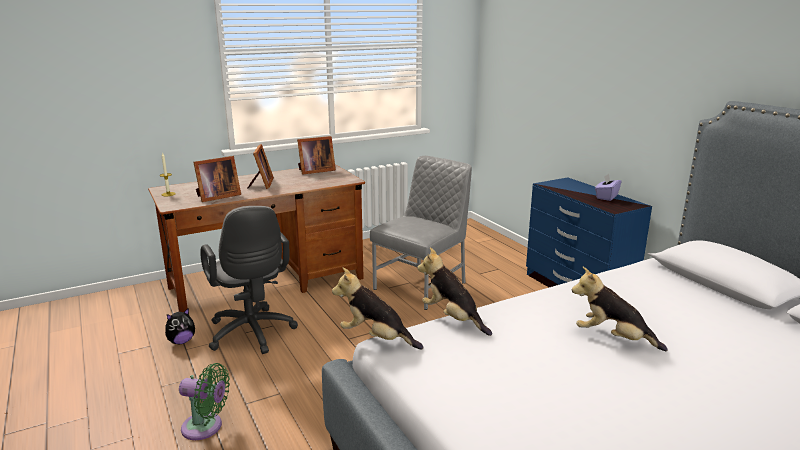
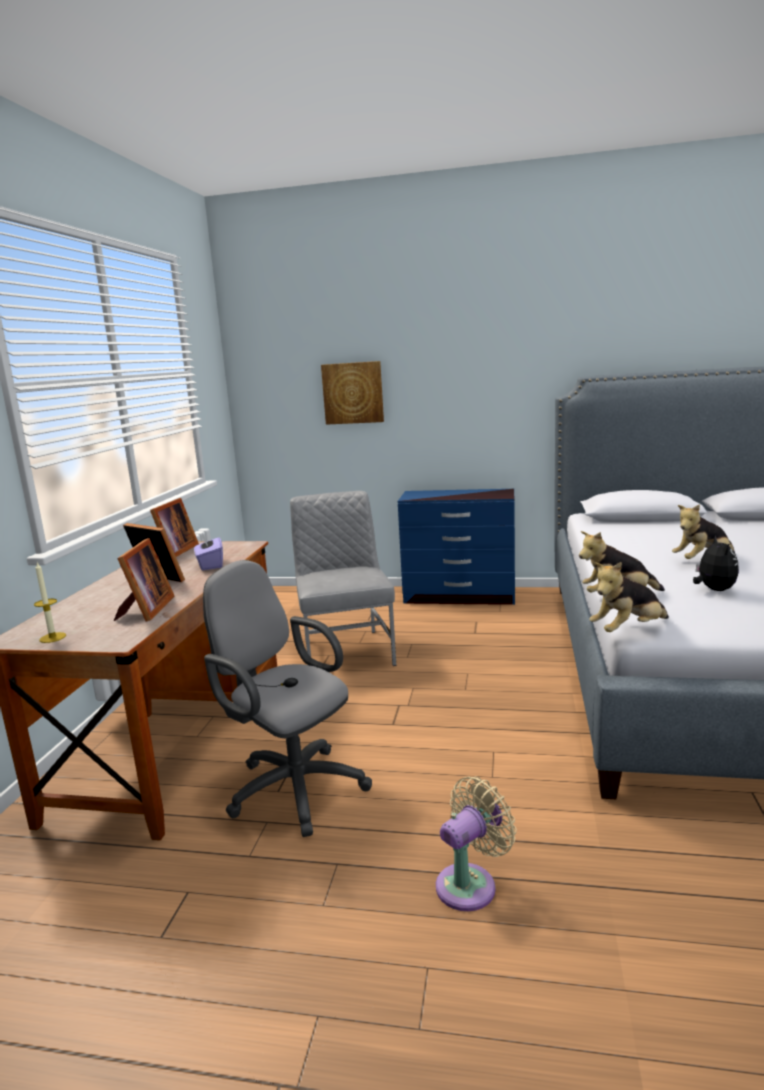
camera: 50 degrees left, 5 degrees down
plush toy [165,308,195,344] -> plush toy moved to [693,536,739,591]
green fan [179,363,230,440] -> beige fan [436,776,517,911]
grey office chair [200,206,298,354] -> grey office chair turned 150 degrees counterclockwise [203,560,372,837]
purple tissue box [595,174,621,201] -> purple tissue box moved to [194,533,223,570]
none -> picture [321,361,384,425]

